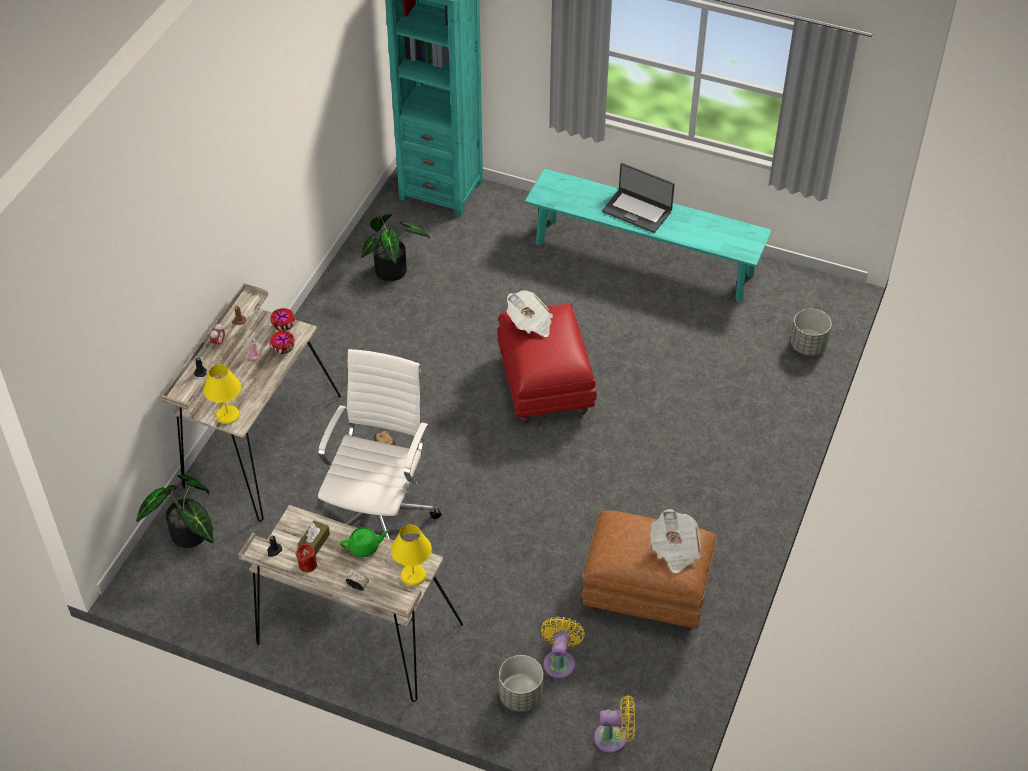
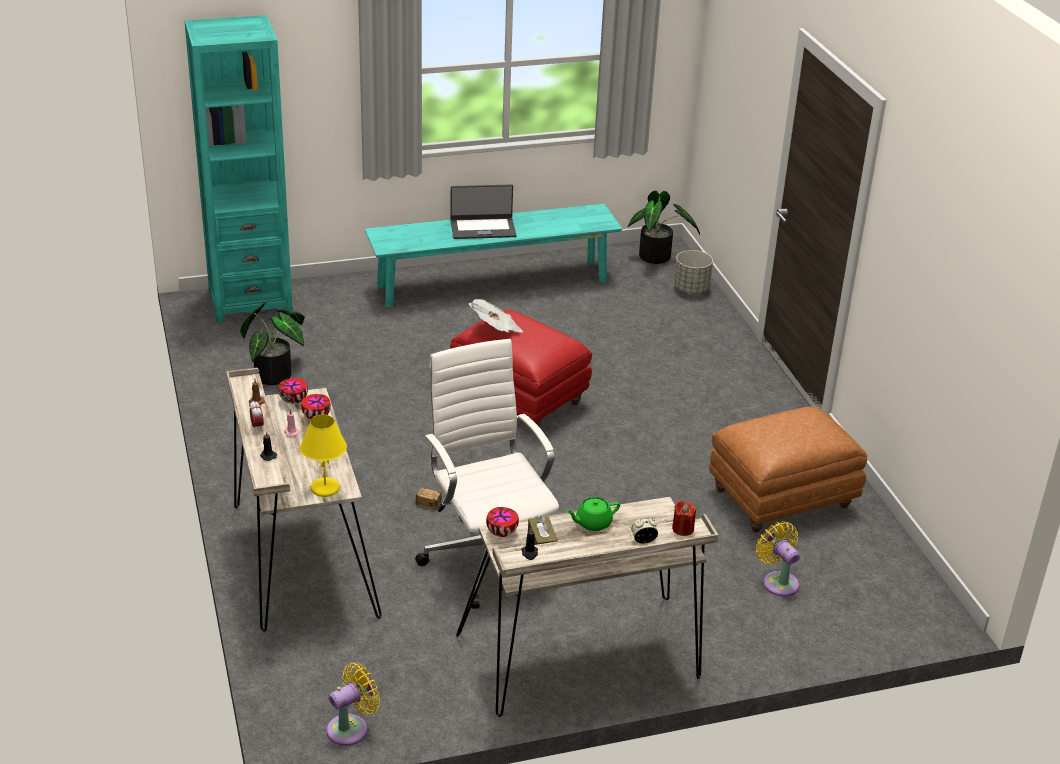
camera: 40 degrees left, 15 degrees down
potted plant [136,474,213,548] -> potted plant moved to [628,191,700,264]
red candle [296,543,318,573] -> red candle moved to [672,500,696,536]
green teapot [340,527,389,557] -> green teapot turned 150 degrees counterclockwise [566,497,620,531]
yellow table lamp [391,525,432,586] -> none
grey planter [499,655,543,712] -> none
yellow fan [594,695,635,753] -> yellow fan moved to [327,662,380,746]
newspaper [650,509,701,573] -> none
none -> bowl [486,507,519,537]

